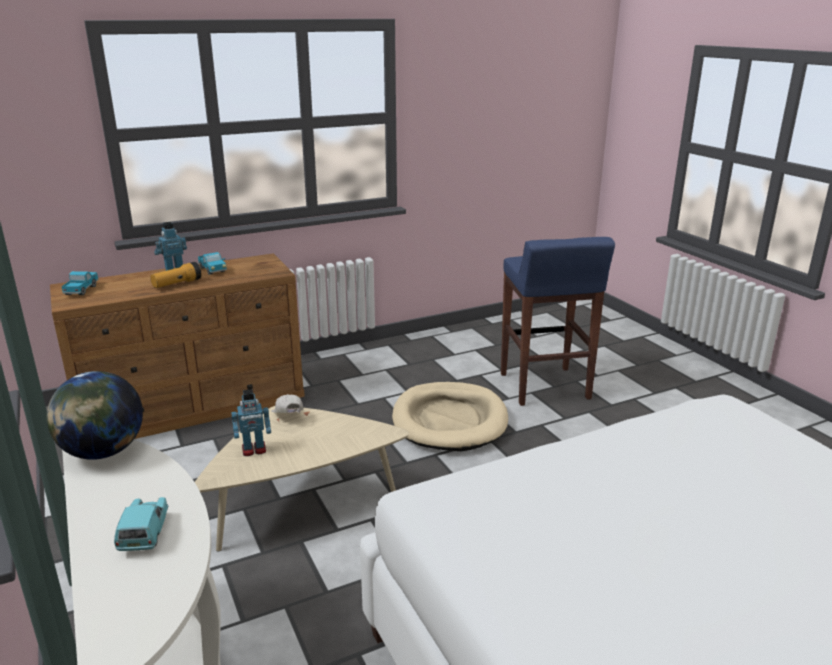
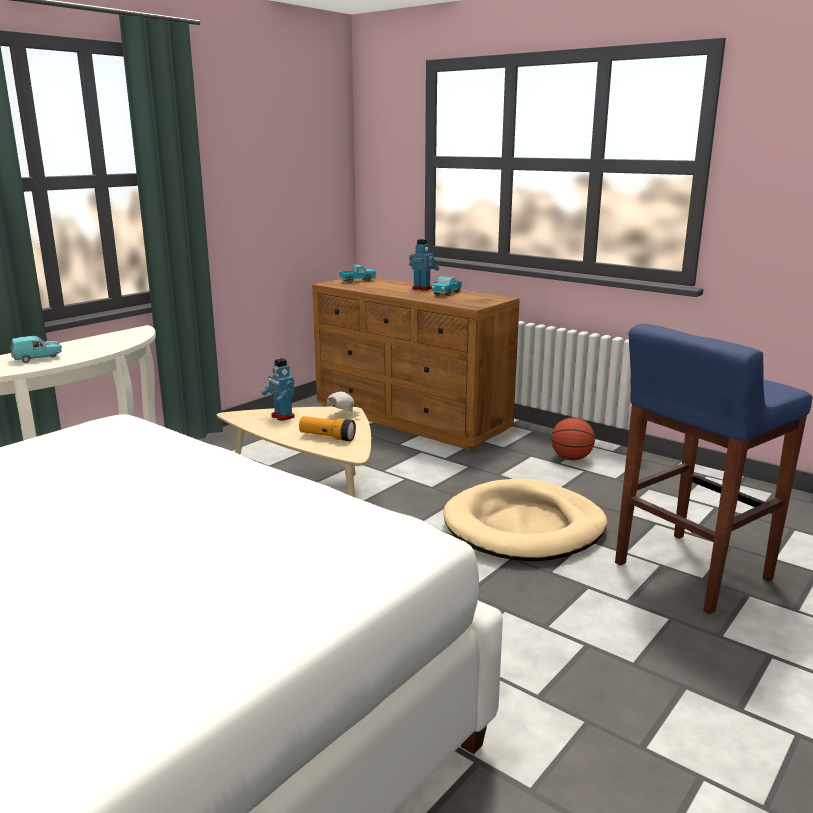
camera: 65 degrees right, 5 degrees down
globe [47,371,143,460] -> none
flashlight [150,262,202,288] -> flashlight moved to [299,416,356,441]
none -> basketball [551,417,595,460]

